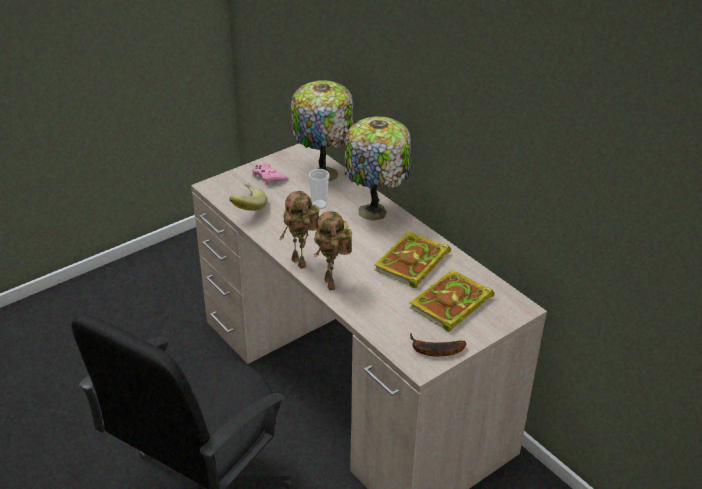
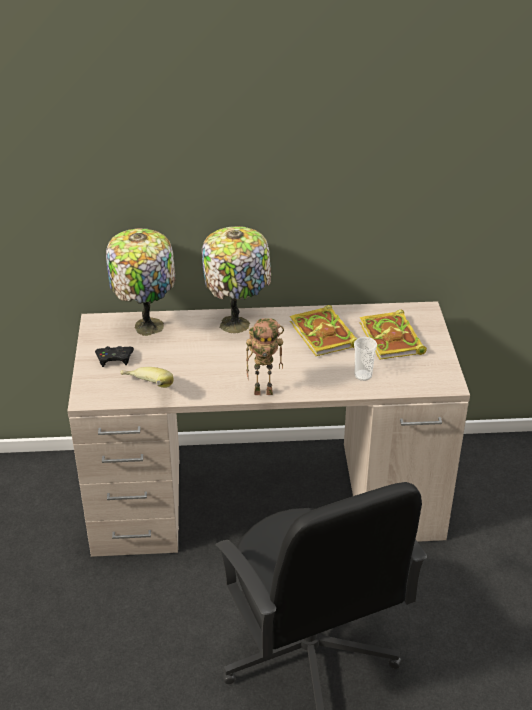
camera: 55 degrees left, 0 degrees up
pink game controller [252,163,288,185] -> black game controller [95,346,134,367]
cup [309,169,330,209] -> cup moved to [354,337,377,381]
toy robot [314,211,352,291] -> none
banana [410,333,466,357] -> none

